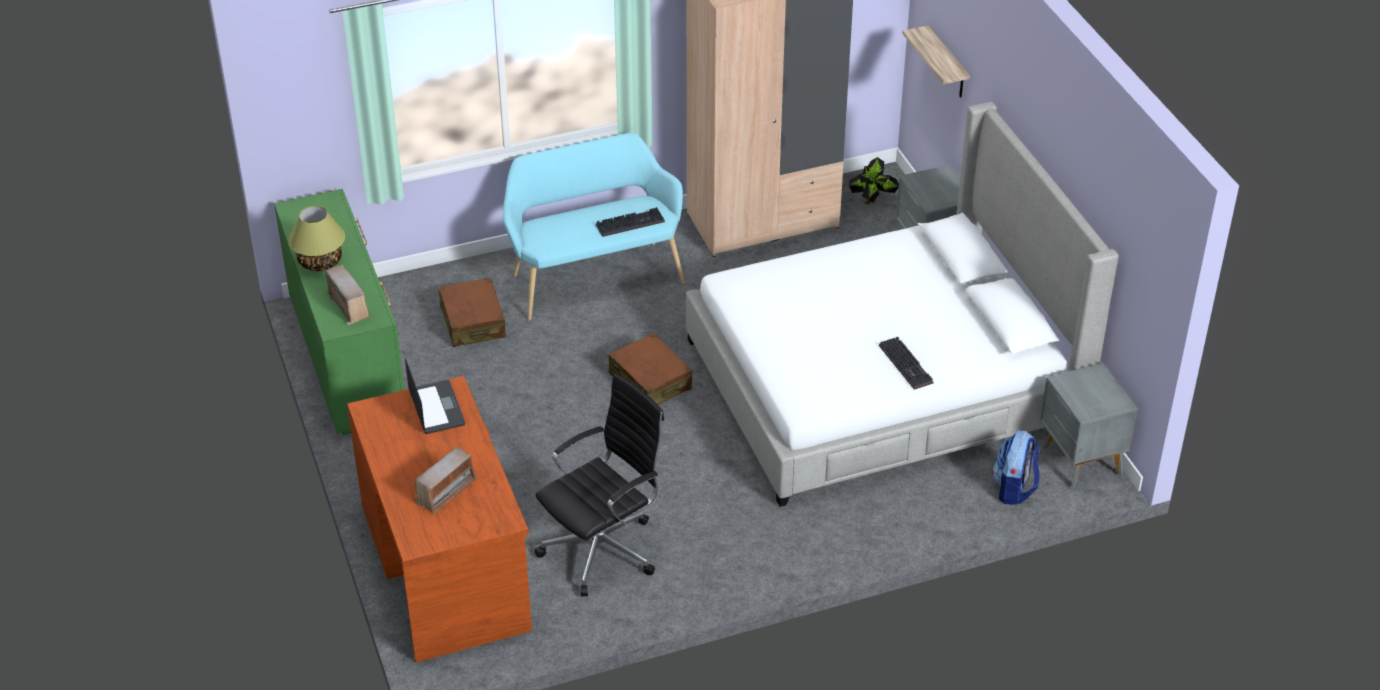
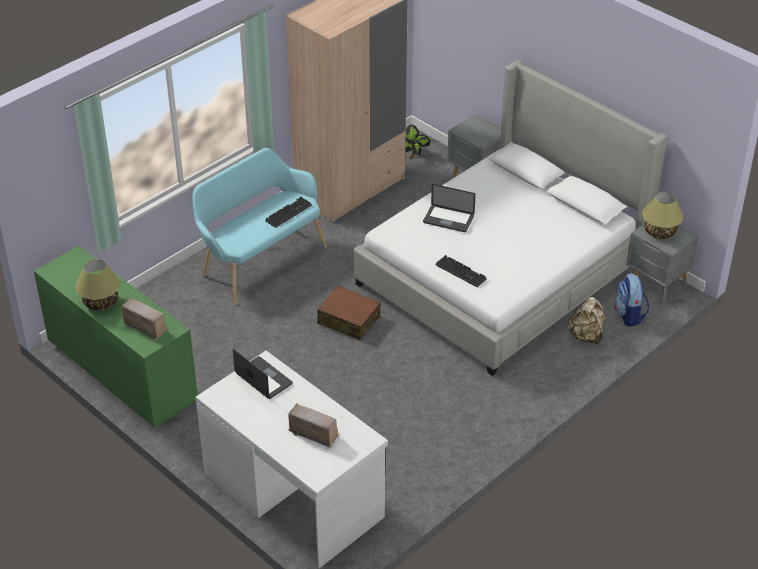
camera: 25 degrees left, 0 degrees up
brown desk [347,376,532,663] -> white desk [195,351,388,568]
radio [415,446,477,514] -> radio turned 75 degrees counterclockwise [286,403,340,449]
brown suitcase [439,278,506,347] -> none
black office chair [534,374,664,596] -> none
keyboard [879,337,933,390] -> keyboard moved to [435,255,487,287]
shelf [902,25,970,98] -> none
none -> laptop [423,184,476,232]
none -> beige backpack [567,297,606,345]
none -> table lamp [642,192,683,239]

